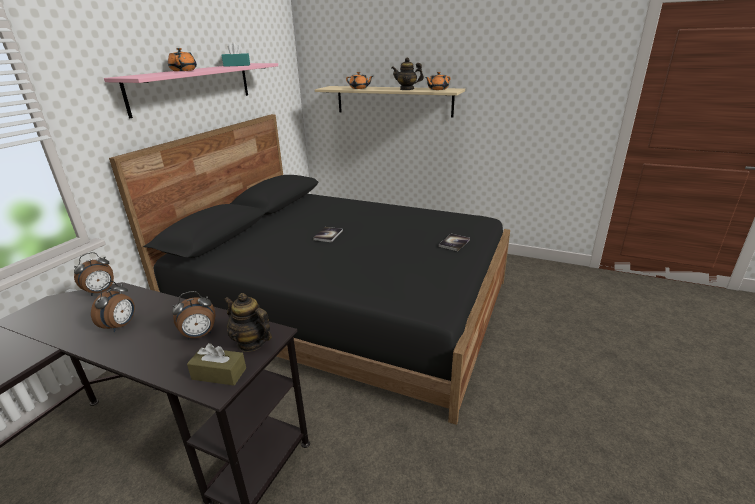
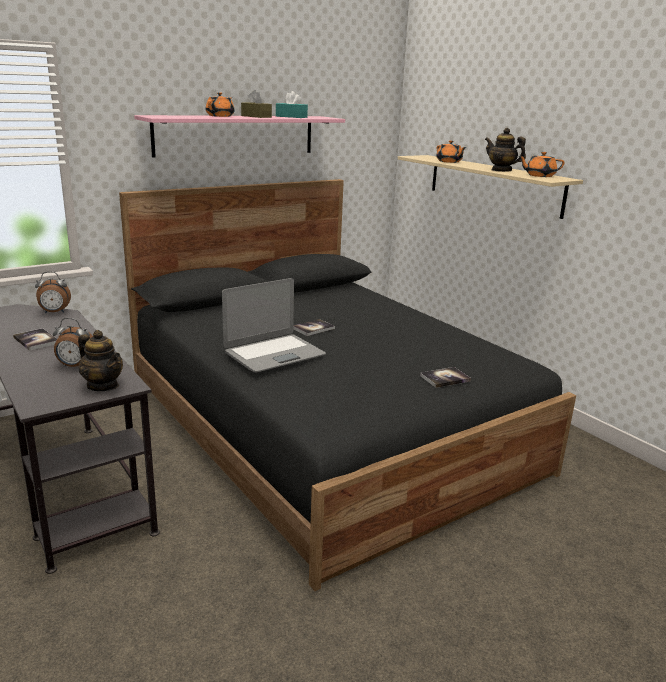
camera: 30 degrees right, 5 degrees down
alarm clock [91,281,135,332] -> book [13,328,57,351]
brown tissue box [187,343,246,386] -> brown tissue box moved to [241,90,272,118]
teapot [224,293,272,352] -> teapot turned 150 degrees clockwise [78,330,123,391]
none -> laptop [222,278,326,372]

